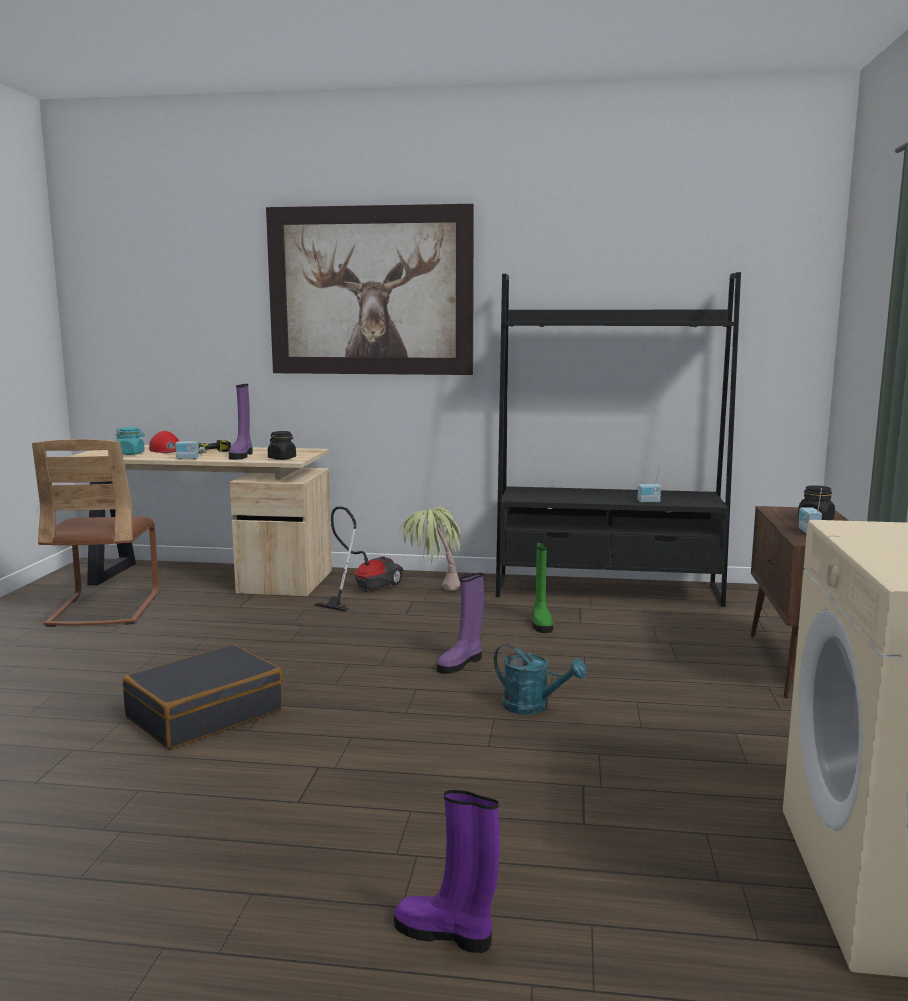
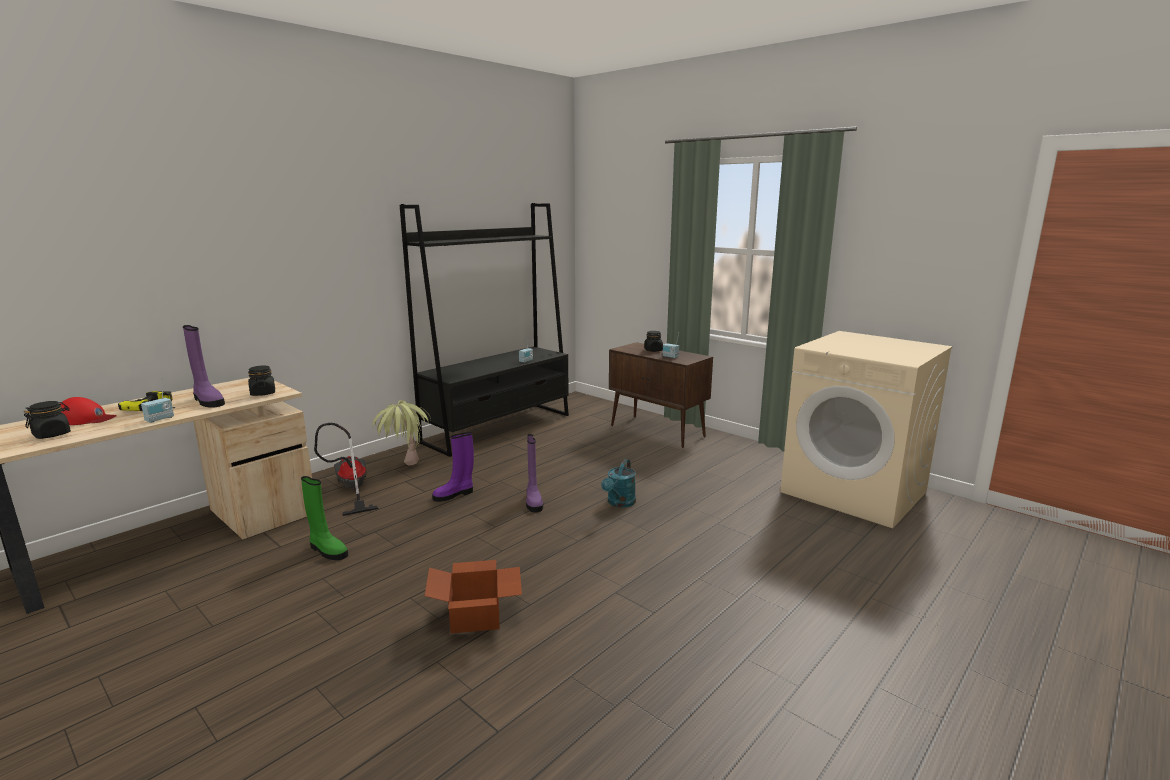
camera: 55 degrees left, 5 degrees up
brown chair [32,439,159,627] -> none
turquoise jar [116,427,145,455] -> black jar [24,401,71,439]
black suitcase [123,644,283,749] -> cardboard box [425,560,522,634]
picture [266,204,474,375] -> none
purple boot [394,790,500,953] -> purple boot moved to [432,432,474,502]
turquoise watering can [494,644,587,715] -> turquoise watering can turned 135 degrees clockwise [601,459,636,507]
green boot [532,541,553,633] -> green boot moved to [301,476,348,560]

